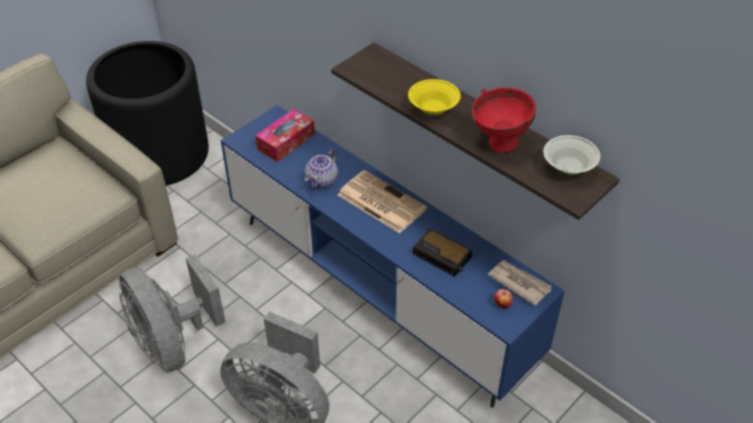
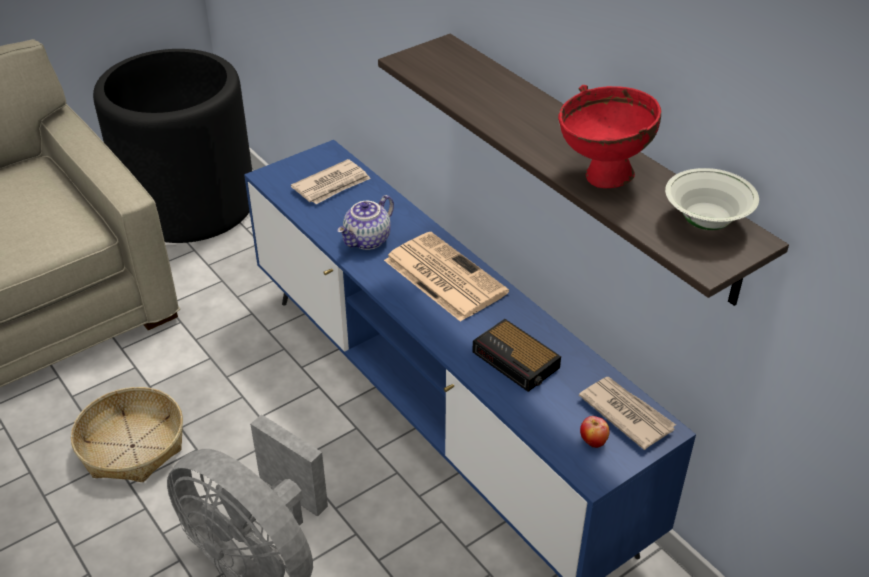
camera: 10 degrees right, 5 degrees down
grey fan [119,254,225,373] -> basket [71,387,183,482]
tissue box [255,109,315,162] -> newspaper [291,159,371,204]
yellow bowl [408,79,461,116] -> none

